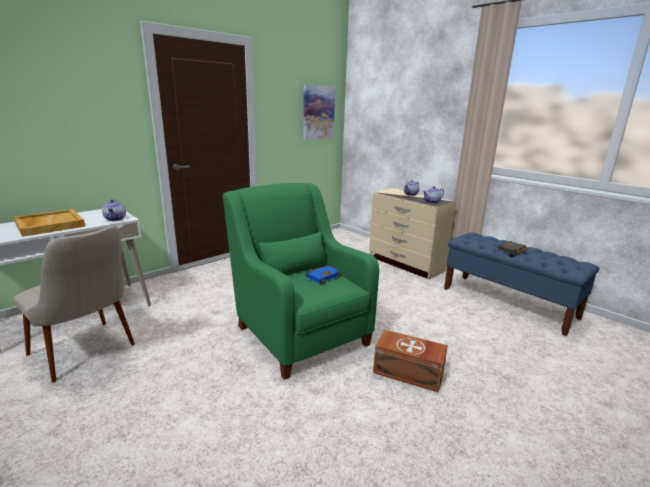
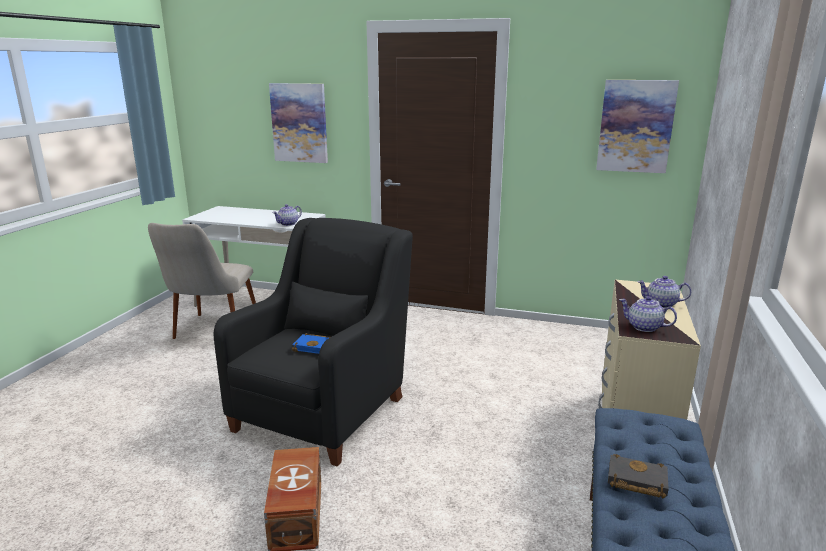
camera: 60 degrees right, 0 degrees up
beige tray [14,209,85,237] -> none
green armchair [223,183,379,380] -> black armchair [214,218,413,466]
none -> picture [269,83,328,163]

